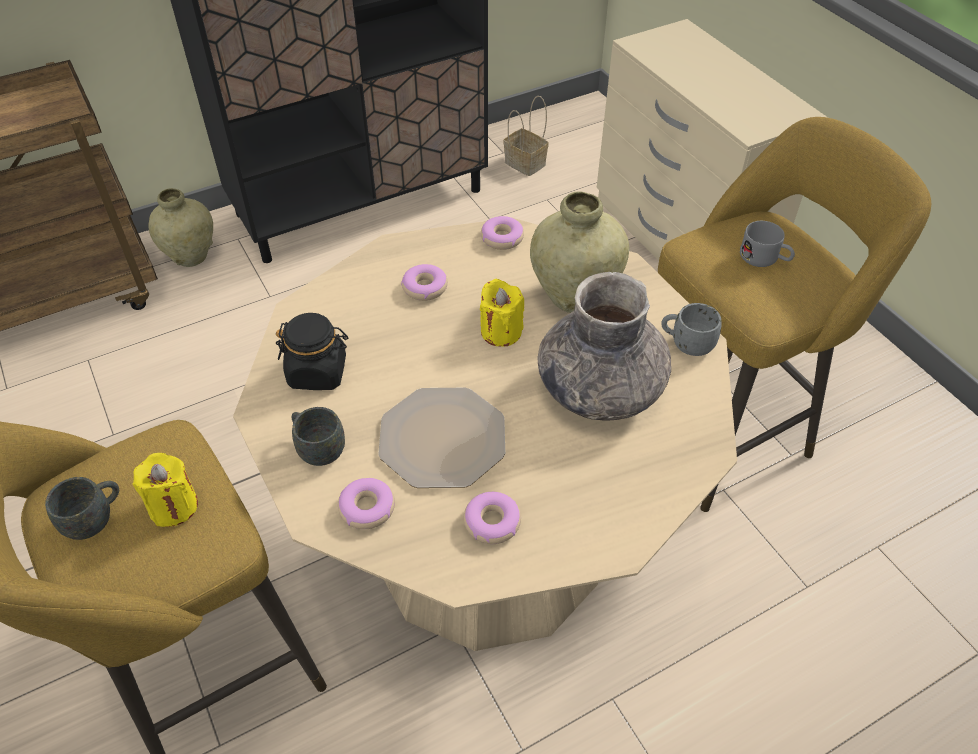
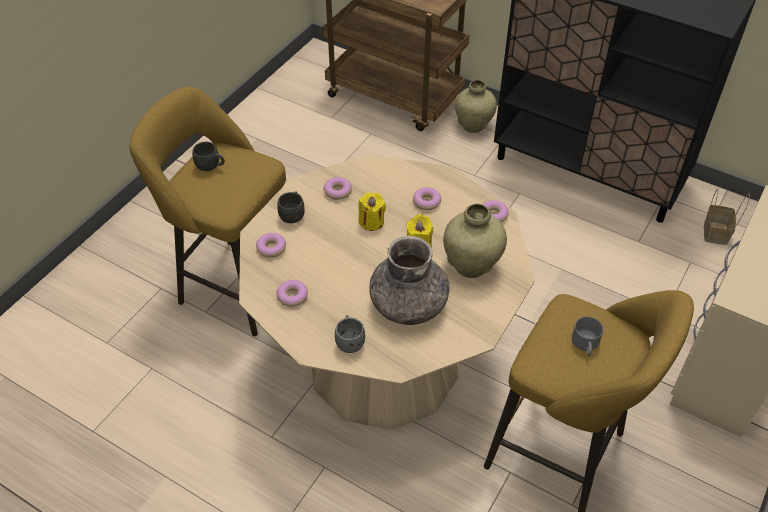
camera: 60 degrees right, 0 degrees up
yellow candle [133,453,198,527] -> yellow candle moved to [358,193,386,231]
black jar [276,313,348,390] -> donut [323,177,352,200]
plate [378,388,505,488] -> none
grey mug [661,303,722,356] -> grey mug moved to [335,315,365,353]

